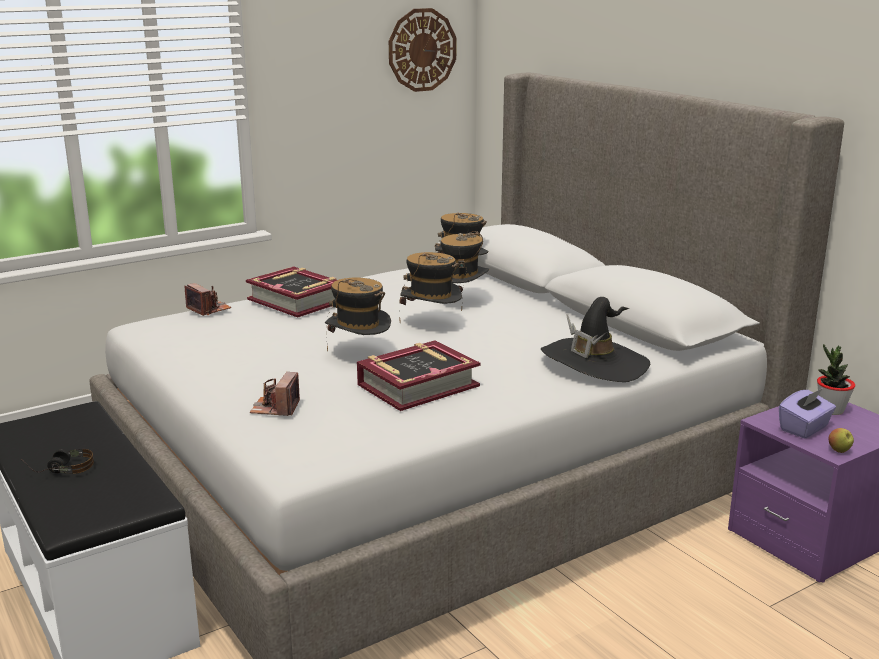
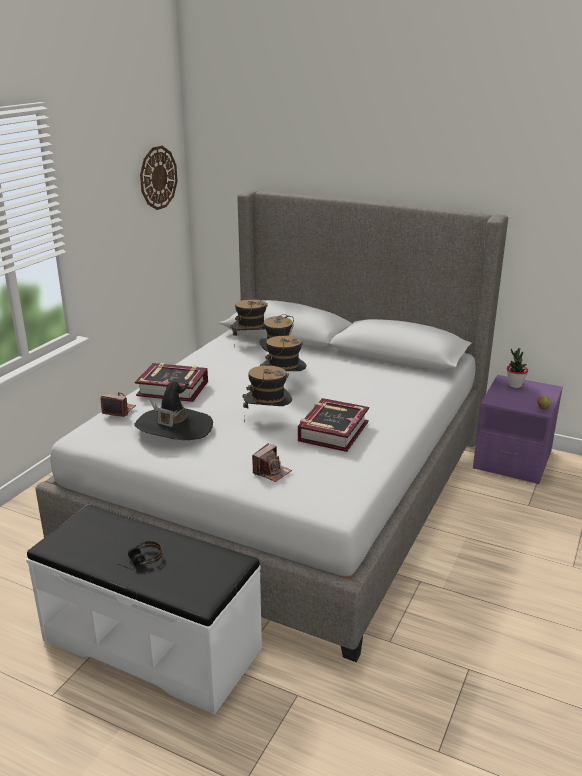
camera: 30 degrees left, 5 degrees up
camera [249,372,300,416] -> camera turned 120 degrees counterclockwise [252,443,292,482]
black hat [541,297,650,382] -> black hat moved to [134,381,213,440]
purple tissue box [779,388,836,439] -> none

